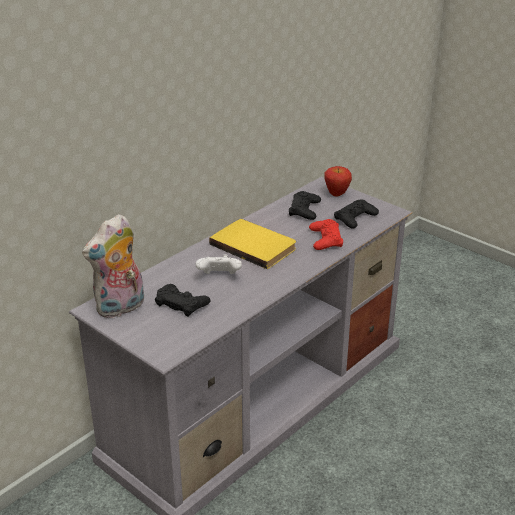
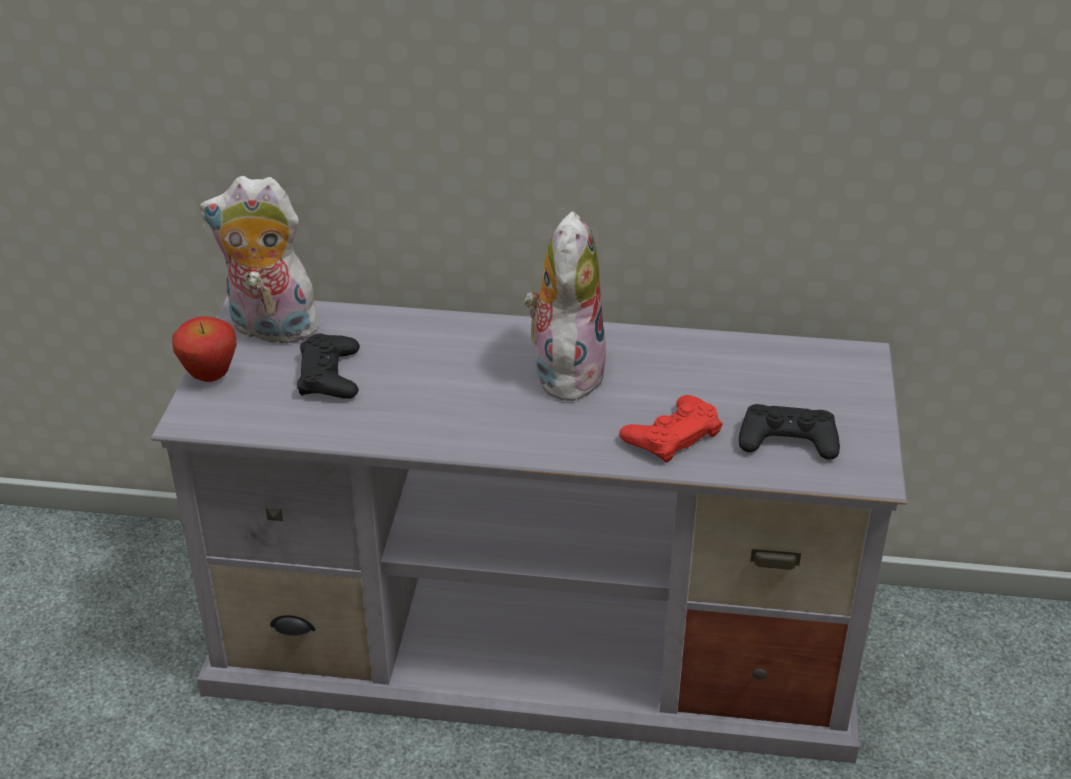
camera: 55 degrees right, 5 degrees up
white game controller [196,254,242,274] -> none
yellow book [209,219,296,269] -> plush toy [524,211,606,401]
black game controller [289,191,321,220] -> none
apple [324,166,352,196] -> apple moved to [172,316,236,382]

